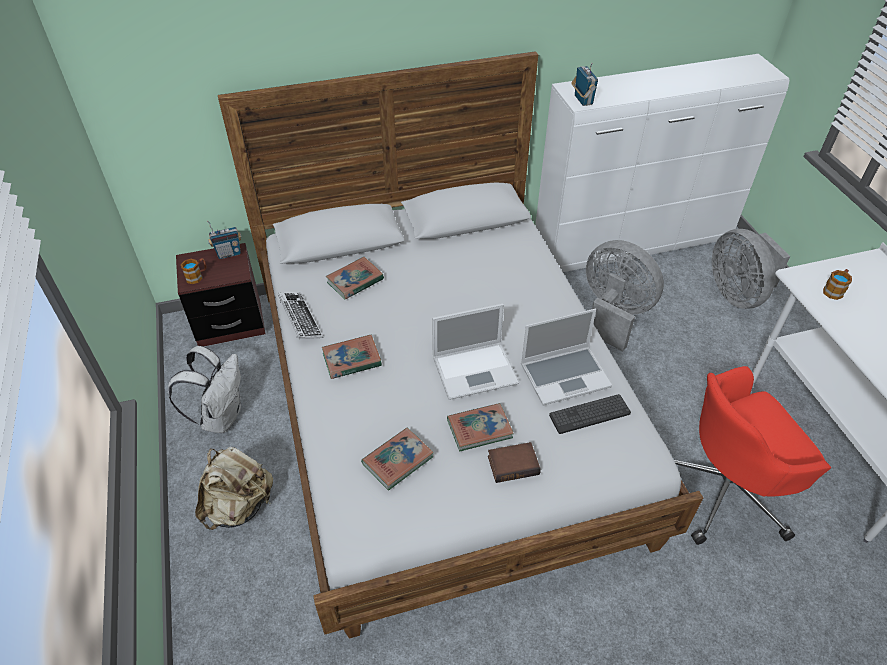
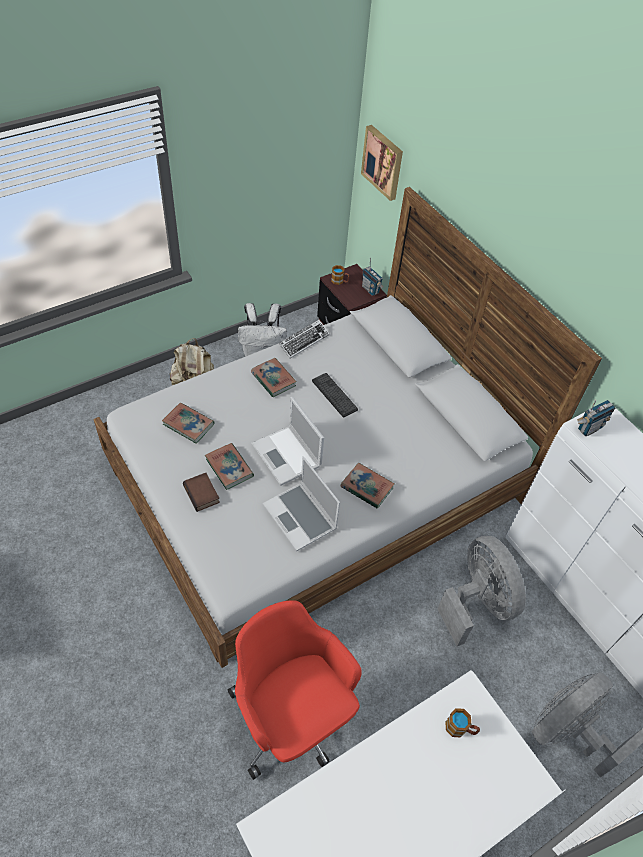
camera: 70 degrees right, 5 degrees up
book [326,257,384,300] -> book moved to [341,463,395,509]
keyboard [549,394,631,434] -> keyboard moved to [312,373,358,418]
grey fan [586,240,664,351] -> grey fan turned 45 degrees counterclockwise [437,536,526,646]
none -> picture [361,125,403,201]

